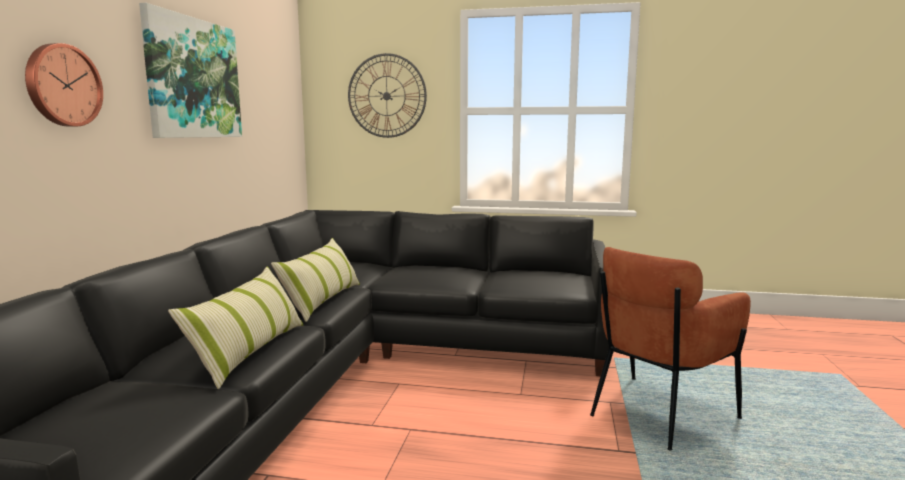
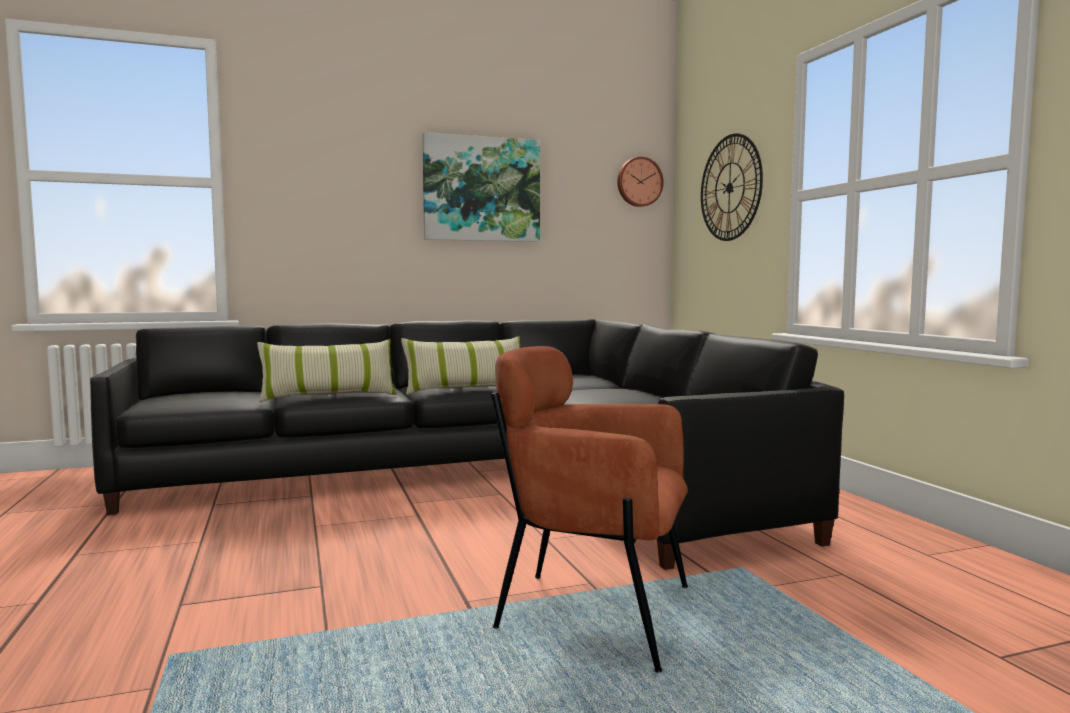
camera: 60 degrees right, 5 degrees down
wall clock [25,43,103,127] -> wall clock moved to [617,157,664,207]

